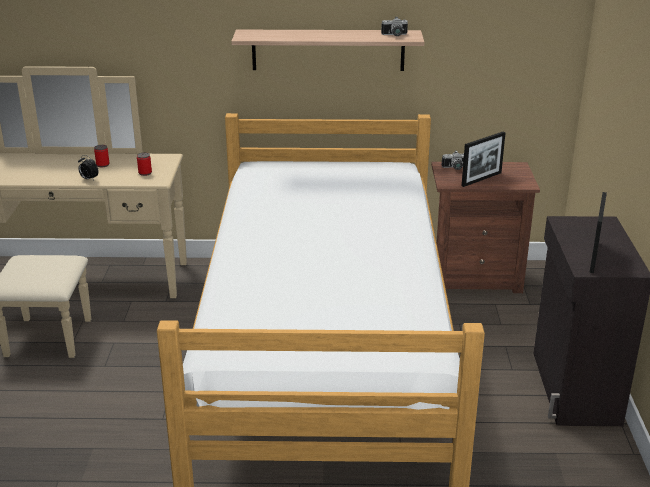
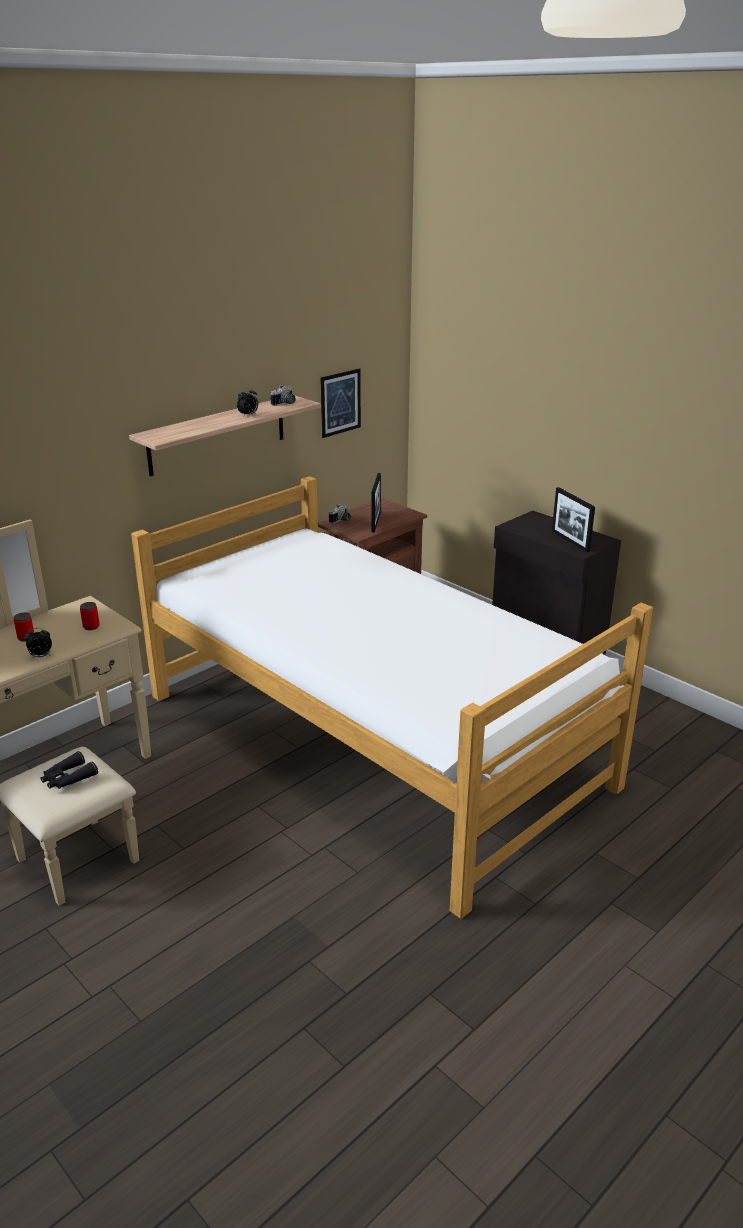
camera: 45 degrees left, 0 degrees up
none -> black binoculars [40,751,98,789]
none -> alarm clock [237,387,258,416]
none -> picture [320,368,361,438]

